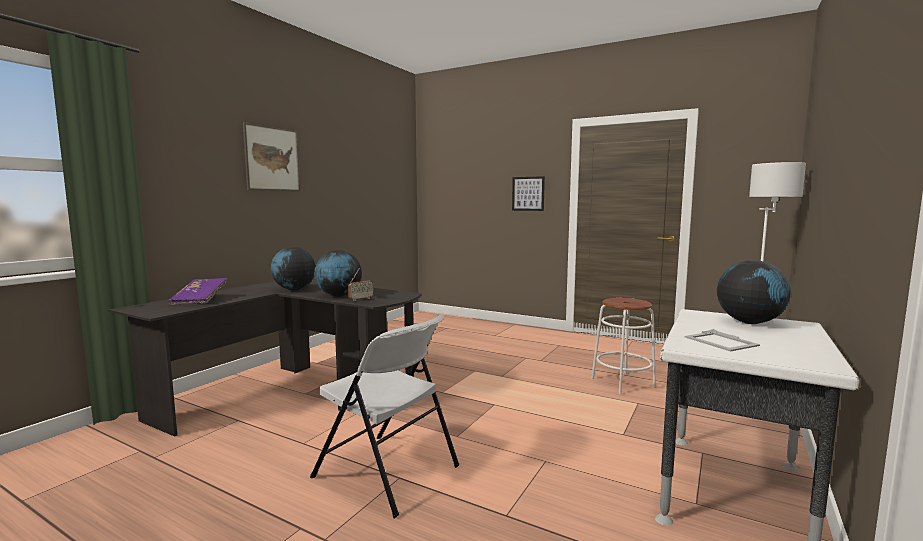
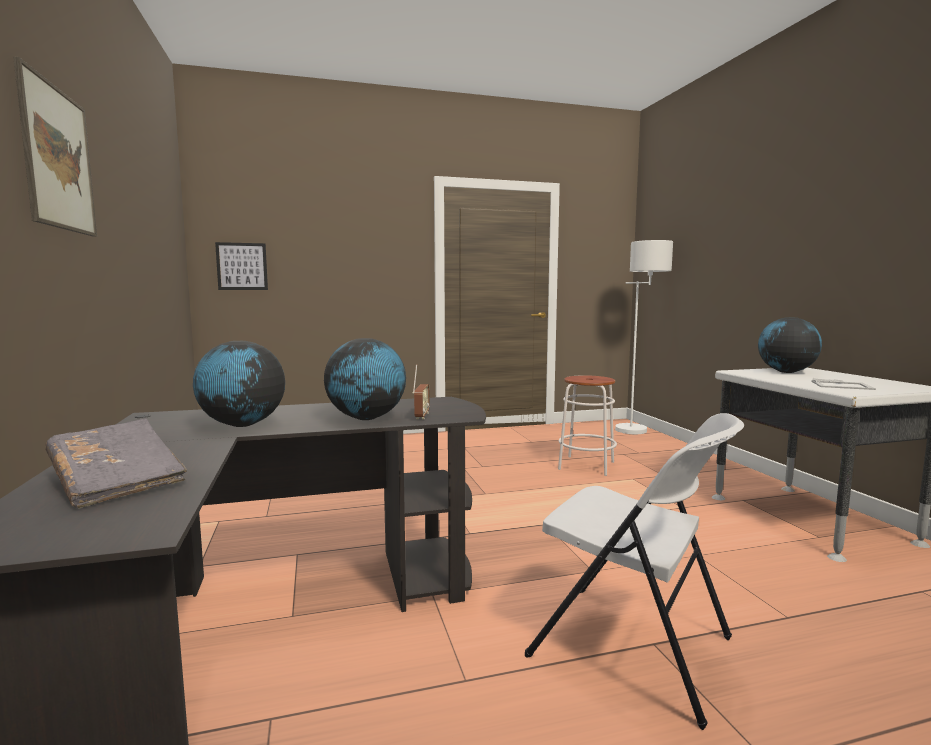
camera: 45 degrees left, 0 degrees up
purple book [169,278,227,305] -> grey book [45,418,187,509]
white chair [310,314,459,519] -> white chair turned 45 degrees clockwise [525,413,744,730]
picture [512,176,545,211] -> picture moved to [215,242,268,290]

